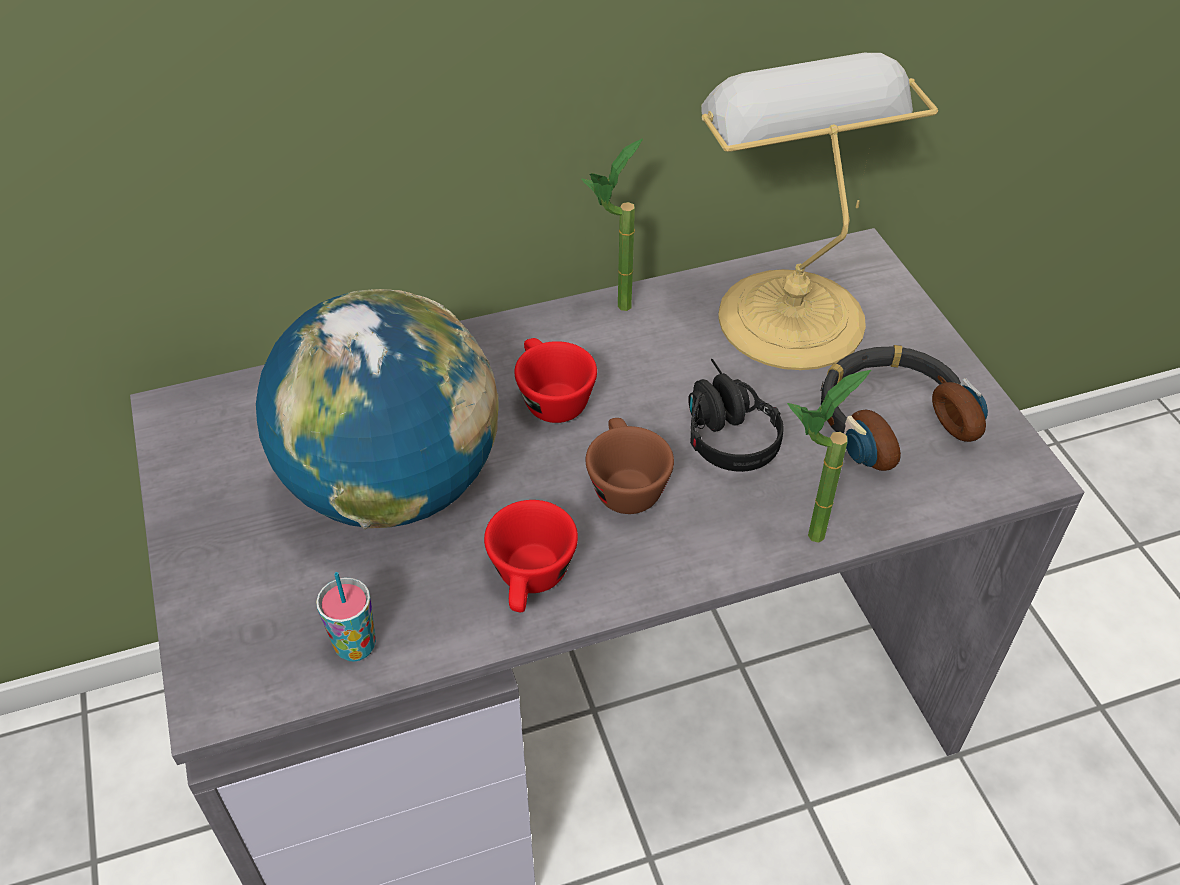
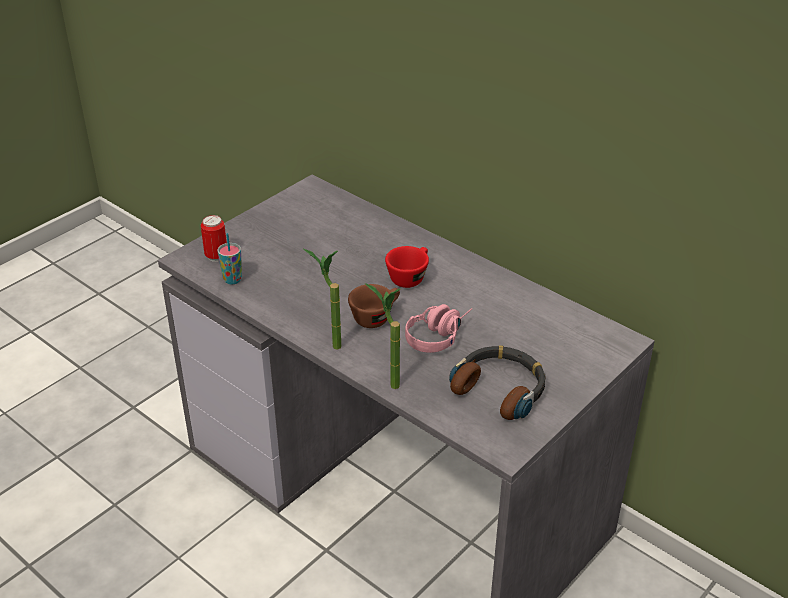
camera: 60 degrees right, 10 degrees down
globe [256,289,499,530] -> none
red cup [484,500,578,612] -> none
potted plant [581,138,643,311] -> potted plant moved to [304,249,341,350]
black headphones [688,359,784,472] -> pink headphones [405,304,472,353]
table lamp [701,53,938,370] -> none
none -> can [201,215,227,262]

